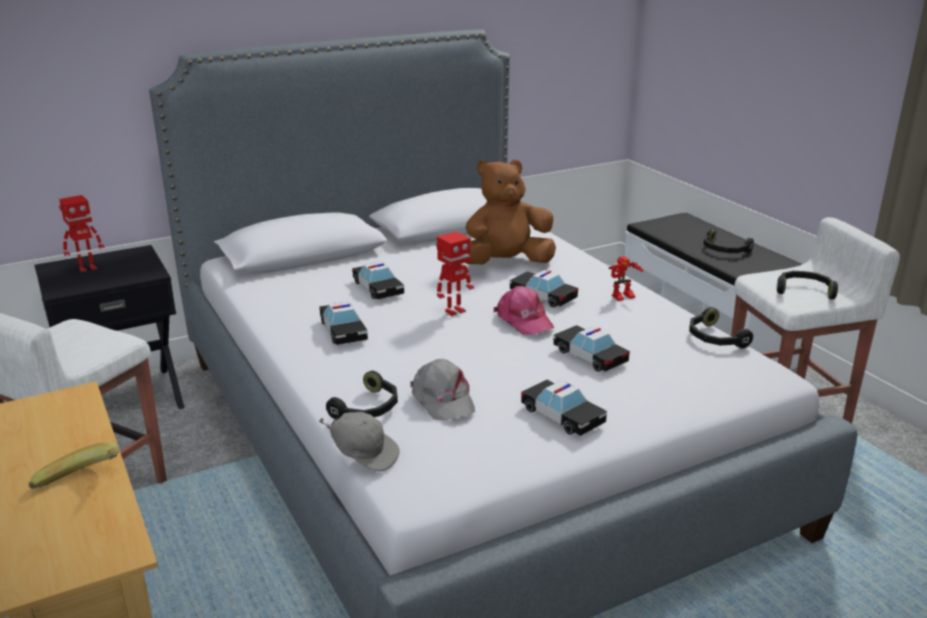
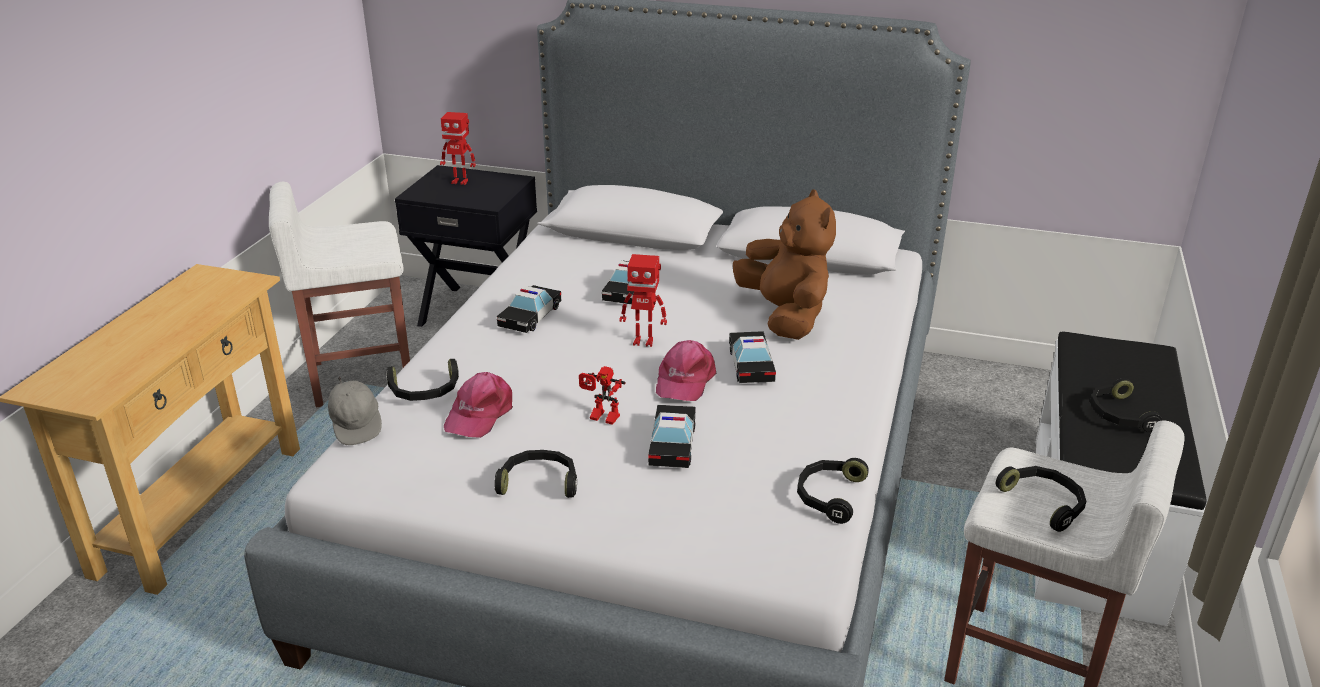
camera: 45 degrees right, 5 degrees up
banana [29,442,119,489] -> none
grey cap [410,359,475,421] -> pink cap [444,372,513,438]
brown plush toy [465,159,556,264] -> brown plush toy turned 45 degrees clockwise [733,189,836,340]
toy car [521,380,607,436] -> black headphones [494,450,577,498]
toy robot [609,256,644,301] -> toy robot moved to [579,366,626,425]

